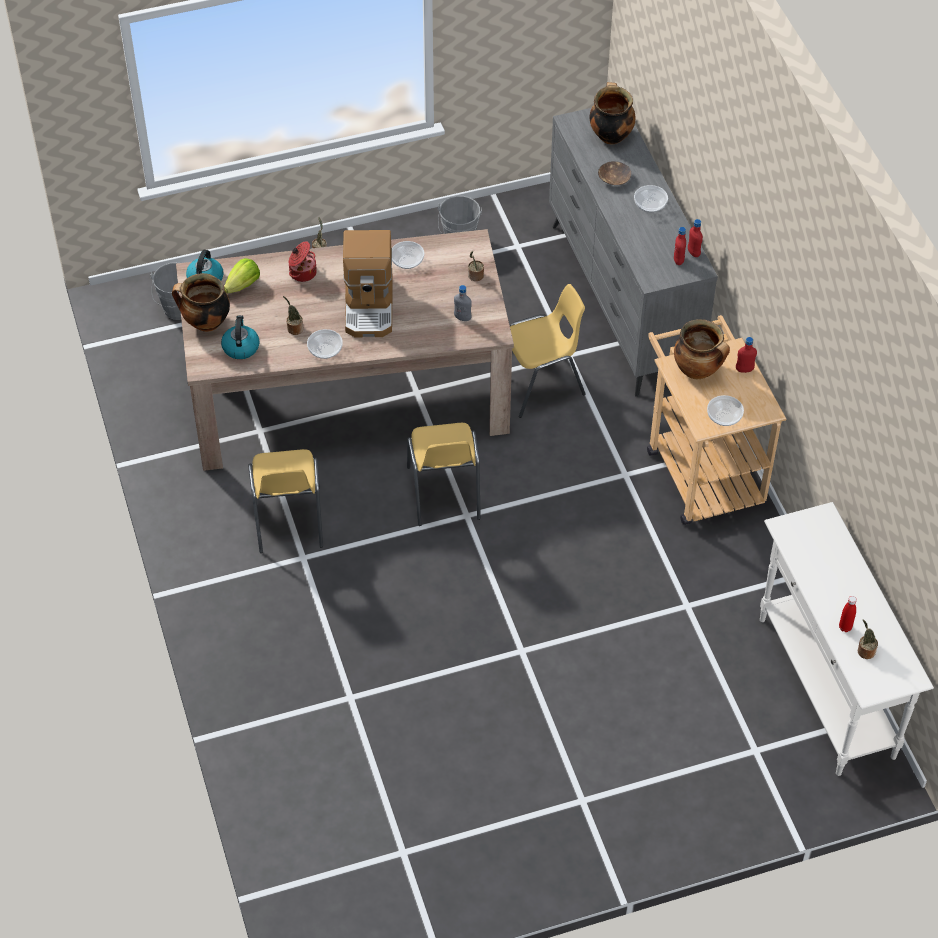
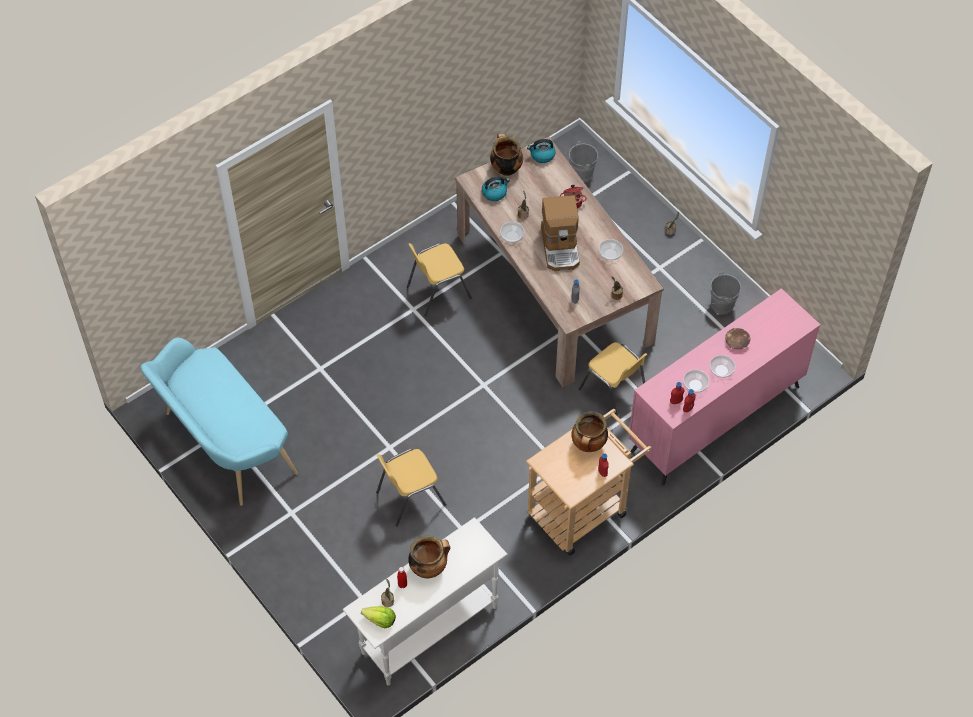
camera: 70 degrees right, 5 degrees up
lettuce [224,258,260,294] -> lettuce moved to [361,606,396,628]
coffee machine [343,230,393,338] -> coffee machine turned 75 degrees counterclockwise [541,195,580,271]
yellow chair [407,423,481,526] -> yellow chair moved to [376,449,446,527]
grey dresser [549,108,718,397] -> pink dresser [628,288,820,485]
cooking pot [590,82,635,145] -> cooking pot moved to [408,536,450,578]
bowl [707,395,744,426] -> bowl moved to [683,370,709,393]
none -> turquoise bench [140,338,298,506]

